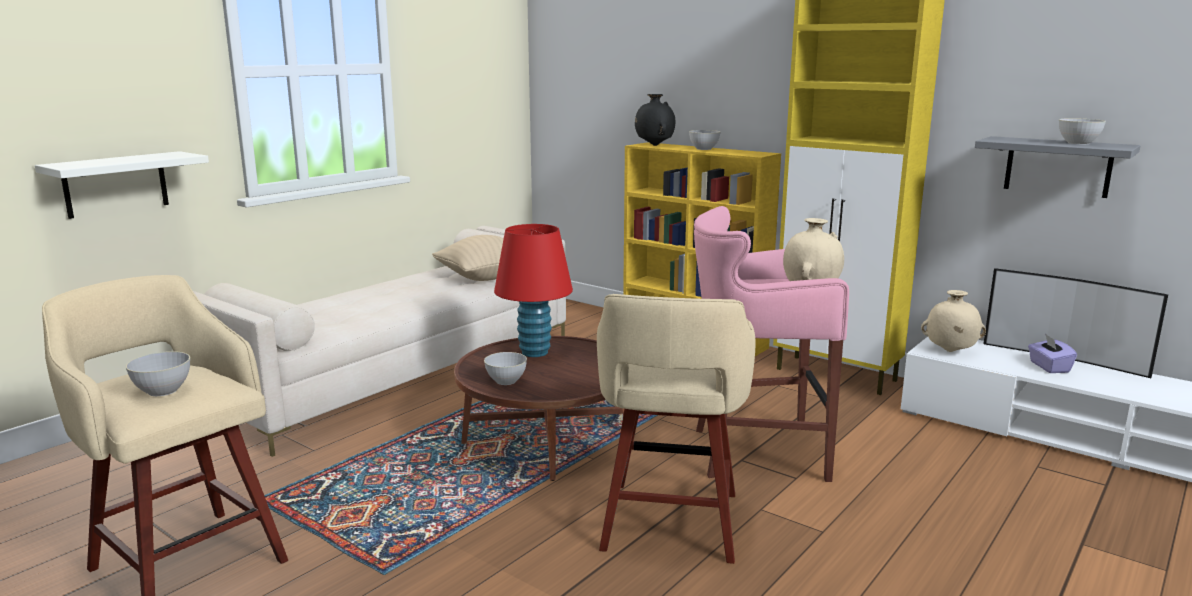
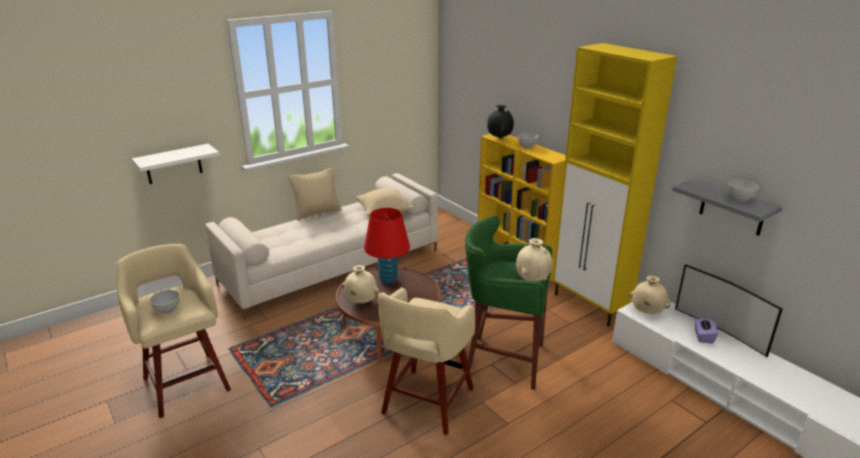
camera: 15 degrees right, 10 degrees up
grey bowl [484,352,527,385] -> beige vase [342,265,379,303]
pink stool [694,206,849,482] -> green stool [465,215,552,390]
none -> beige pillow [289,168,342,220]

